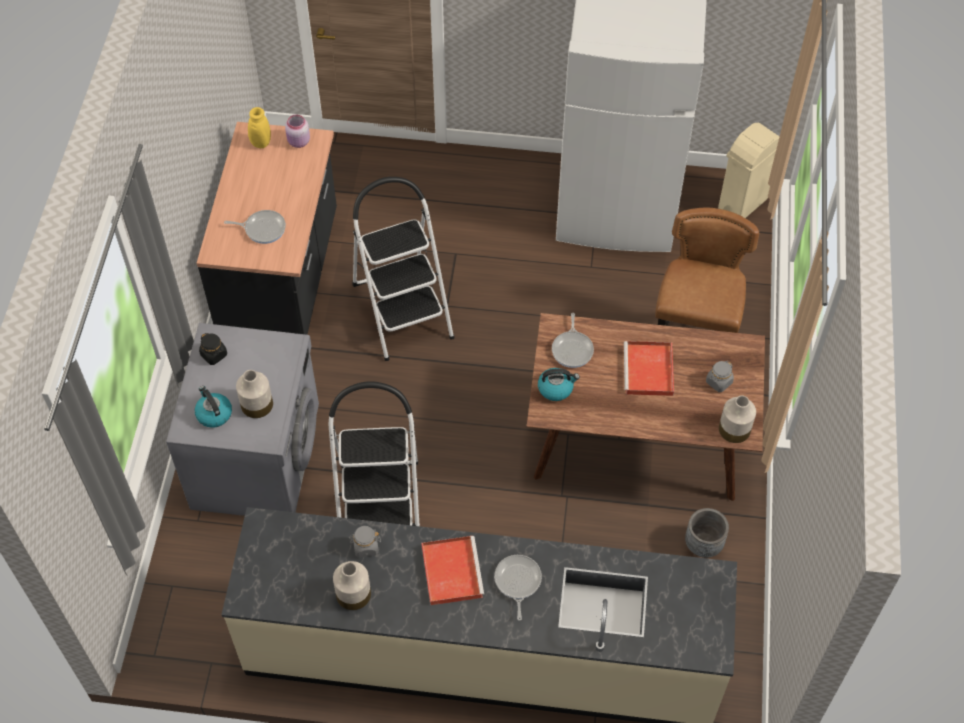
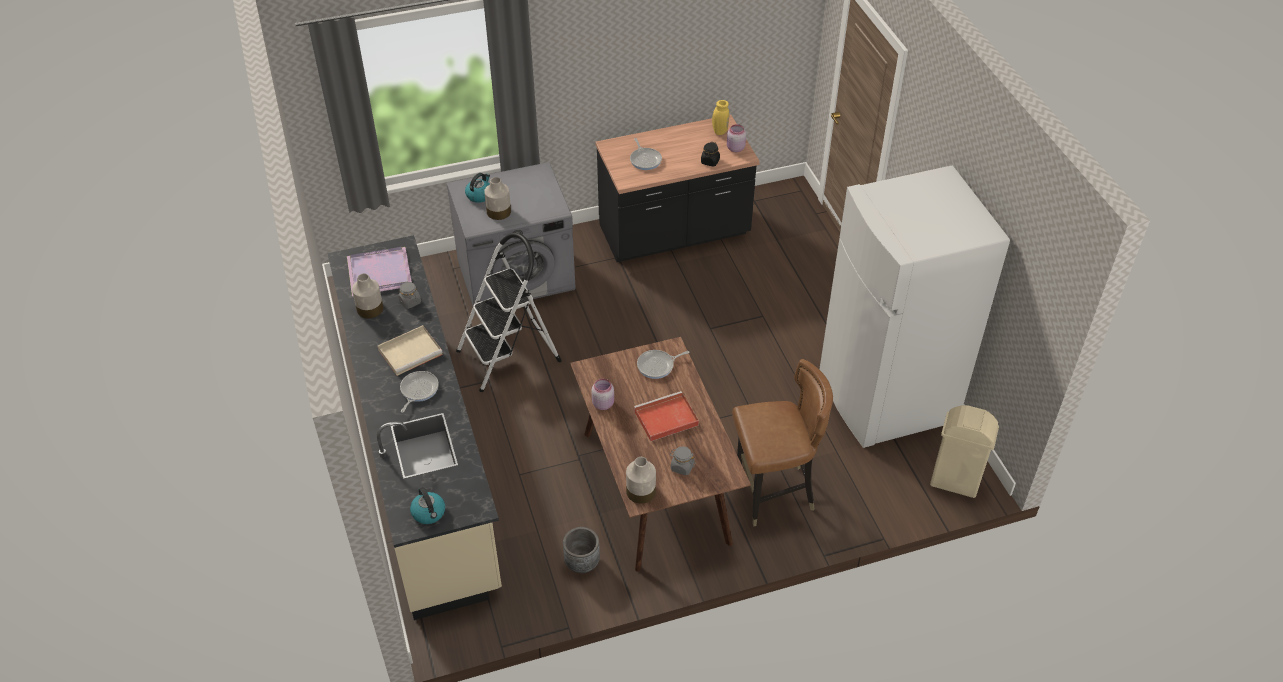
camera: 65 degrees right, 10 degrees down
black jar [199,333,227,365] -> black jar moved to [701,142,720,167]
step ladder [353,177,454,361] -> none
red tray [421,536,484,605] -> beige tray [378,325,443,376]
frying pan [494,555,542,621] -> frying pan turned 45 degrees counterclockwise [400,371,439,413]
kettle [538,368,580,401] -> kettle moved to [410,487,445,524]
none -> purple tray [347,247,412,296]
none -> pink jar [591,379,614,410]

